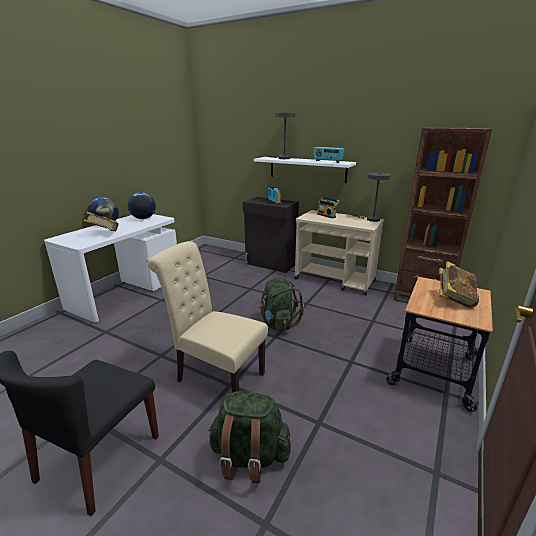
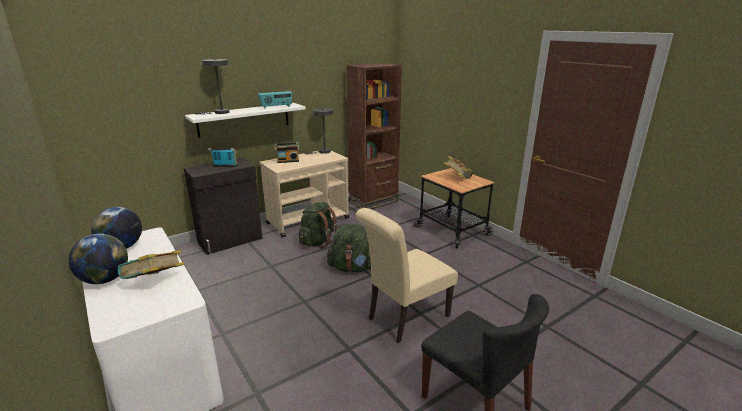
camera: 65 degrees left, 0 degrees up
green backpack [208,392,291,483] -> green backpack moved to [299,202,339,248]

